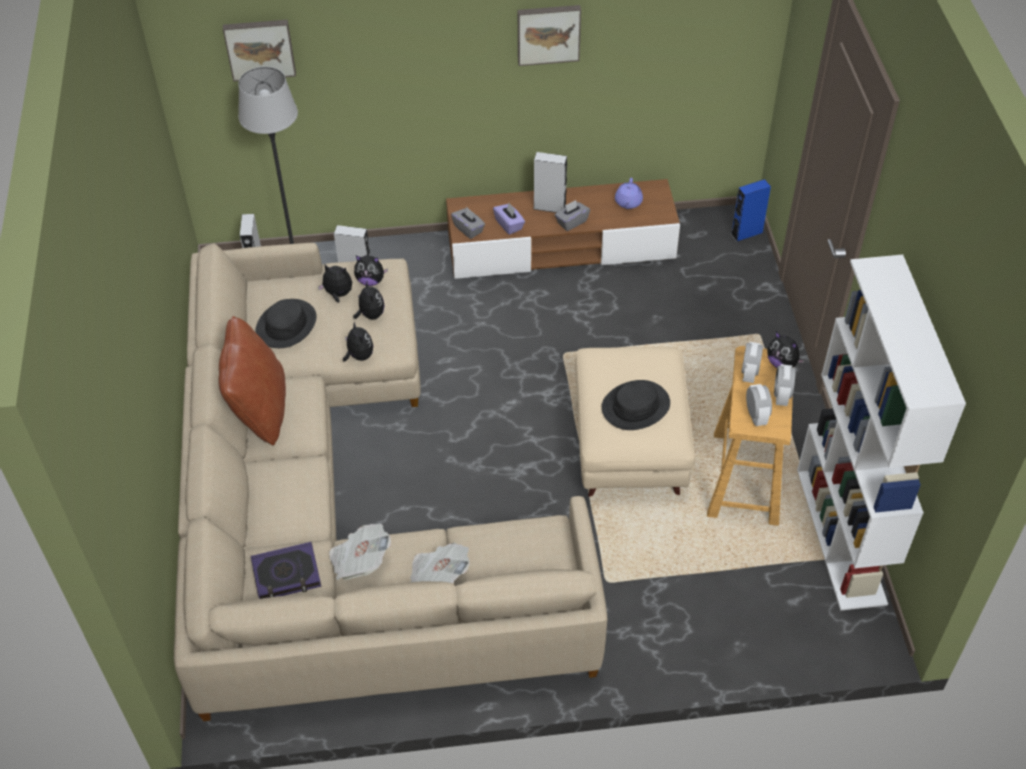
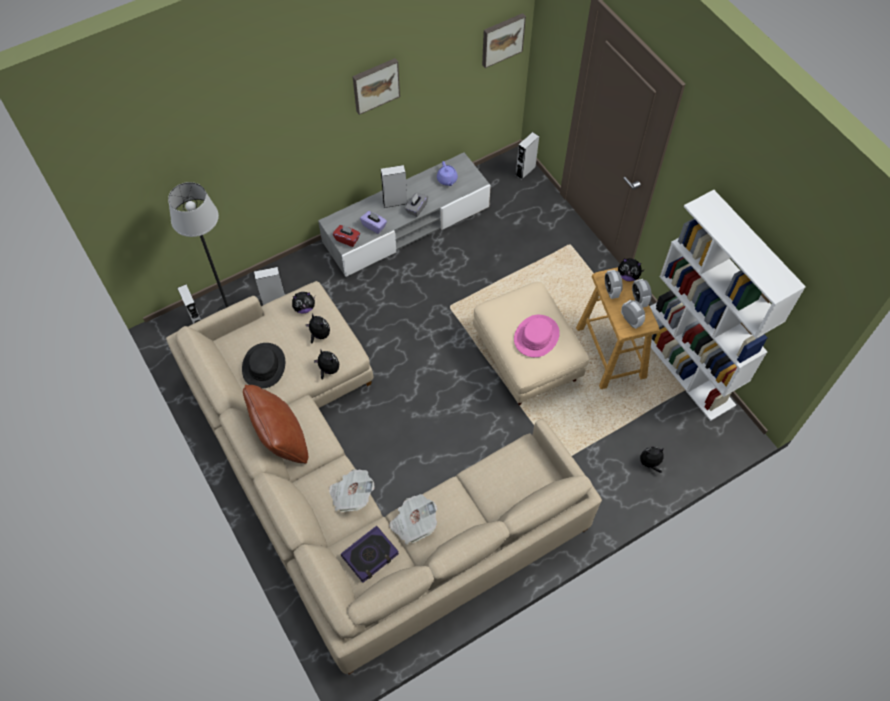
camera: 25 degrees left, 10 degrees up
picture [223,20,296,82] -> picture moved to [482,13,526,68]
plush toy [318,265,352,303] -> plush toy moved to [640,446,664,473]
newspaper [410,543,470,583] -> newspaper moved to [329,469,374,512]
brown tv stand [446,179,680,279] -> grey tv stand [318,152,491,277]
grey tissue box [451,207,485,239] -> red tissue box [333,225,360,247]
black hat [602,380,670,430] -> pink hat [514,315,560,357]
blue speaker [731,179,771,242] -> grey speaker [515,132,539,180]

